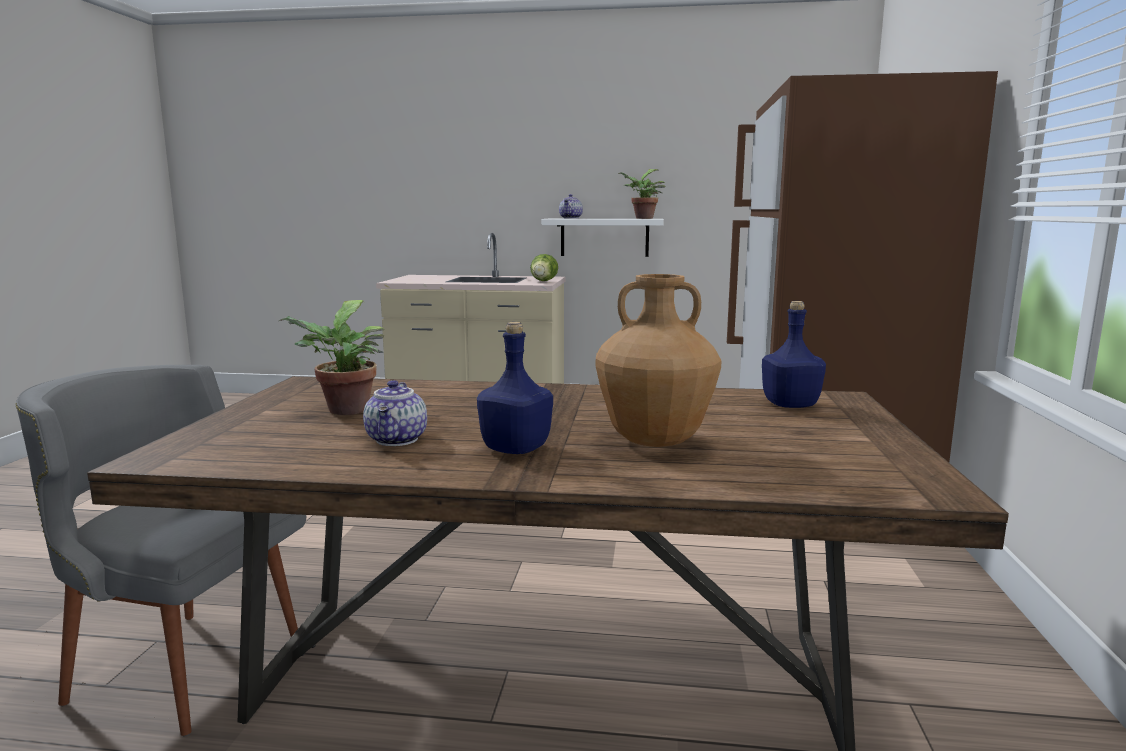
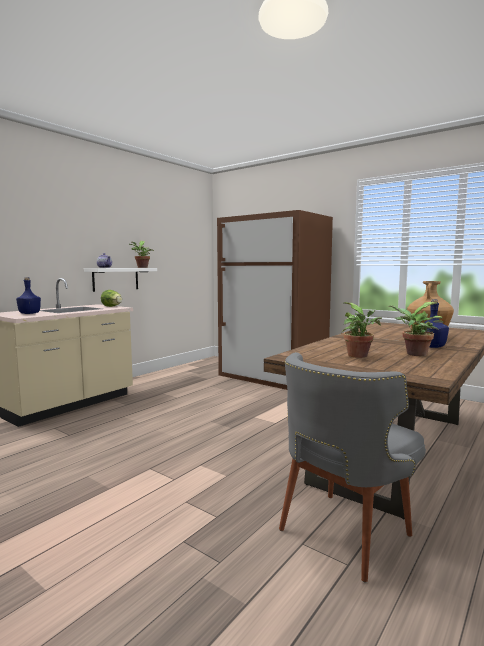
camera: 60 degrees left, 5 degrees down
teapot [363,380,427,446] -> potted plant [388,302,444,356]
blue bottle [762,301,826,408] -> blue bottle moved to [16,277,41,314]

